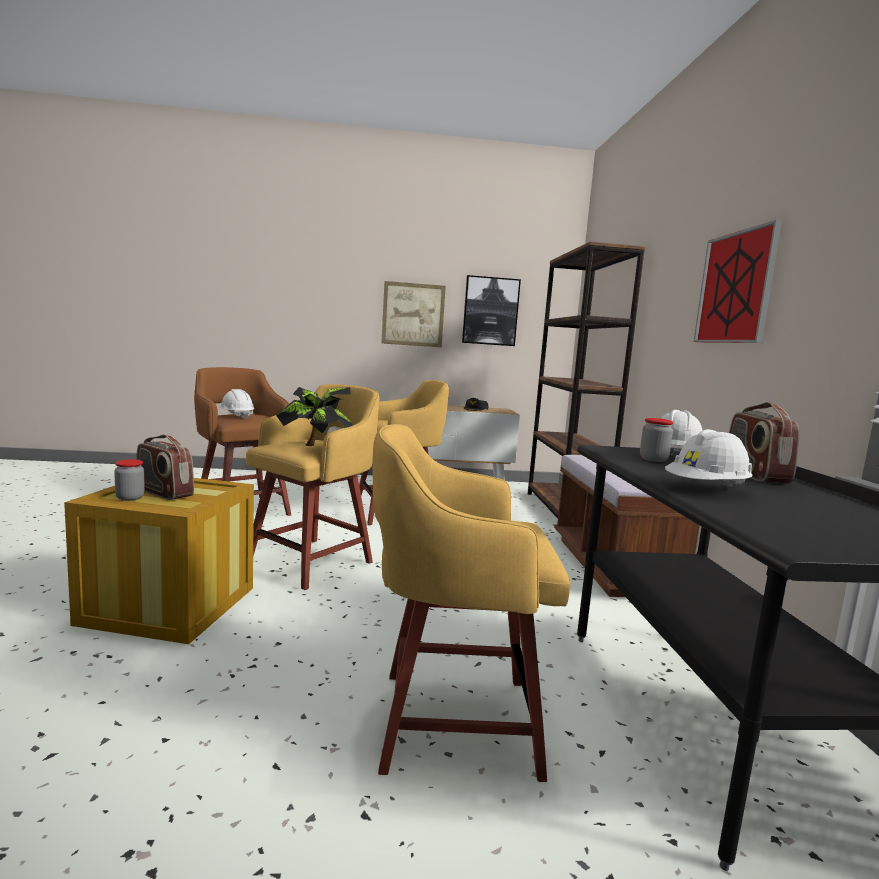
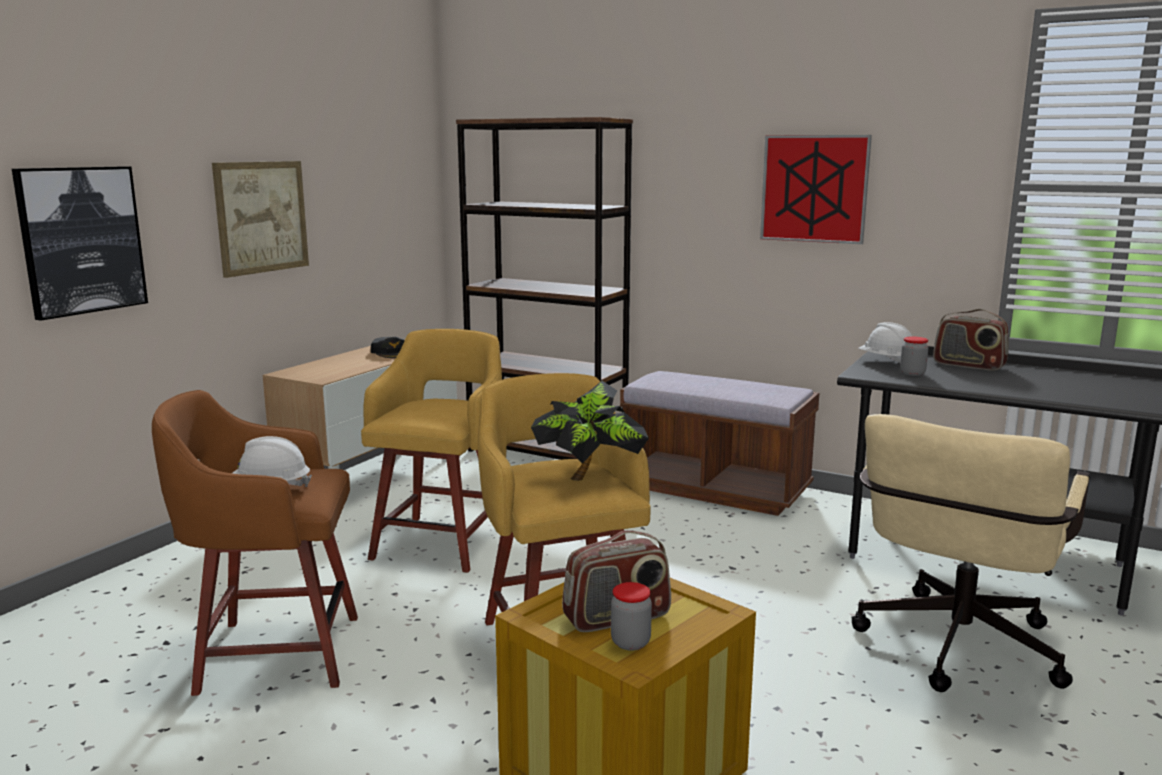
camera: 55 degrees left, 5 degrees up
yellow stool [373,424,571,782] -> beige office chair [852,414,1090,692]
picture [462,275,521,346] -> picture moved to [12,166,148,321]
white hard hat [665,429,753,487] -> none

